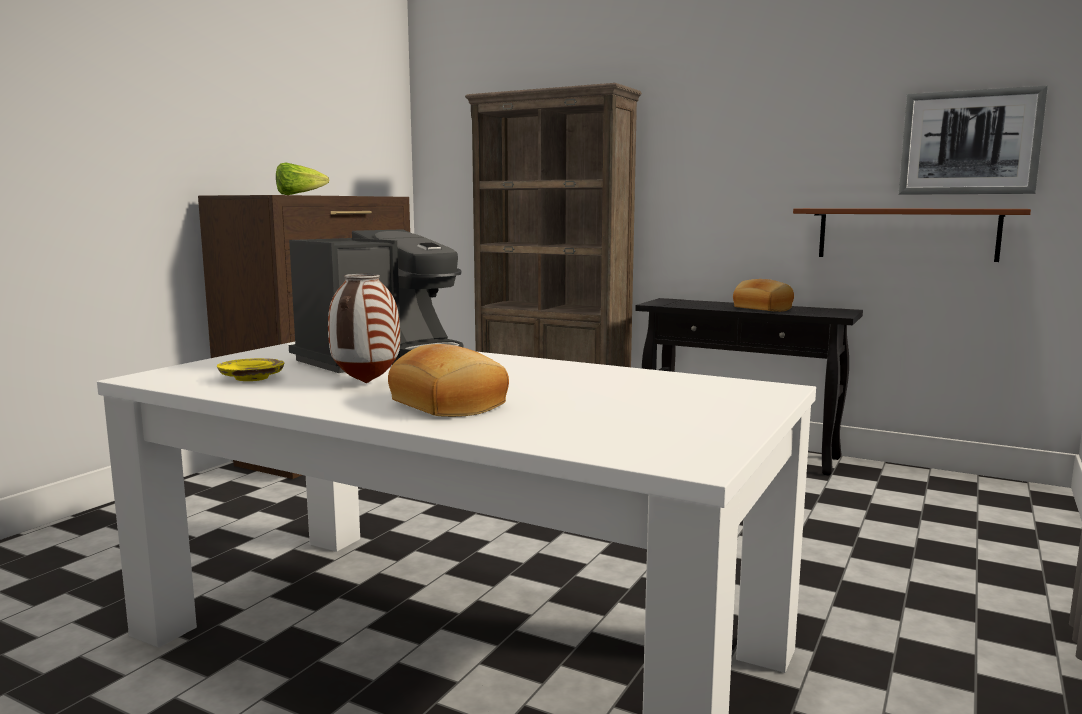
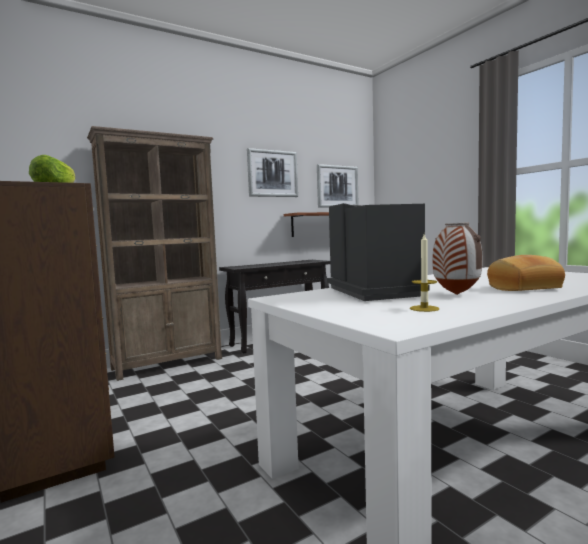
camera: 60 degrees left, 5 degrees down
yellow plate [217,358,284,381] -> candle [410,234,439,312]
bread [733,279,794,312] -> none
none -> picture [247,148,298,197]

